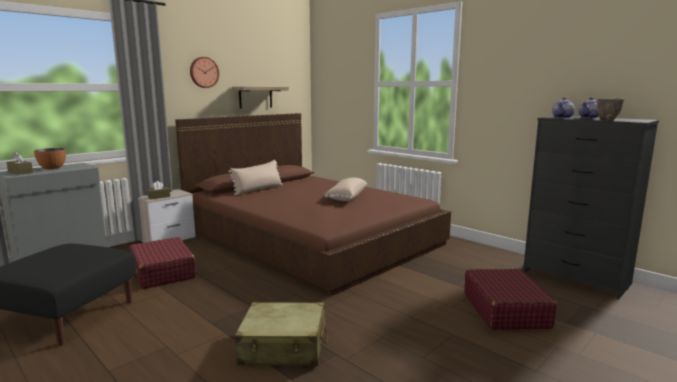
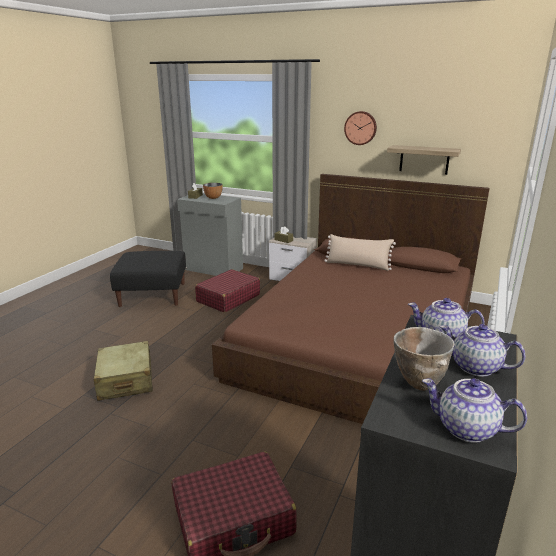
camera: 70 degrees right, 10 degrees up
beige pillow [324,178,367,201] -> none
none -> teapot [422,378,527,443]

